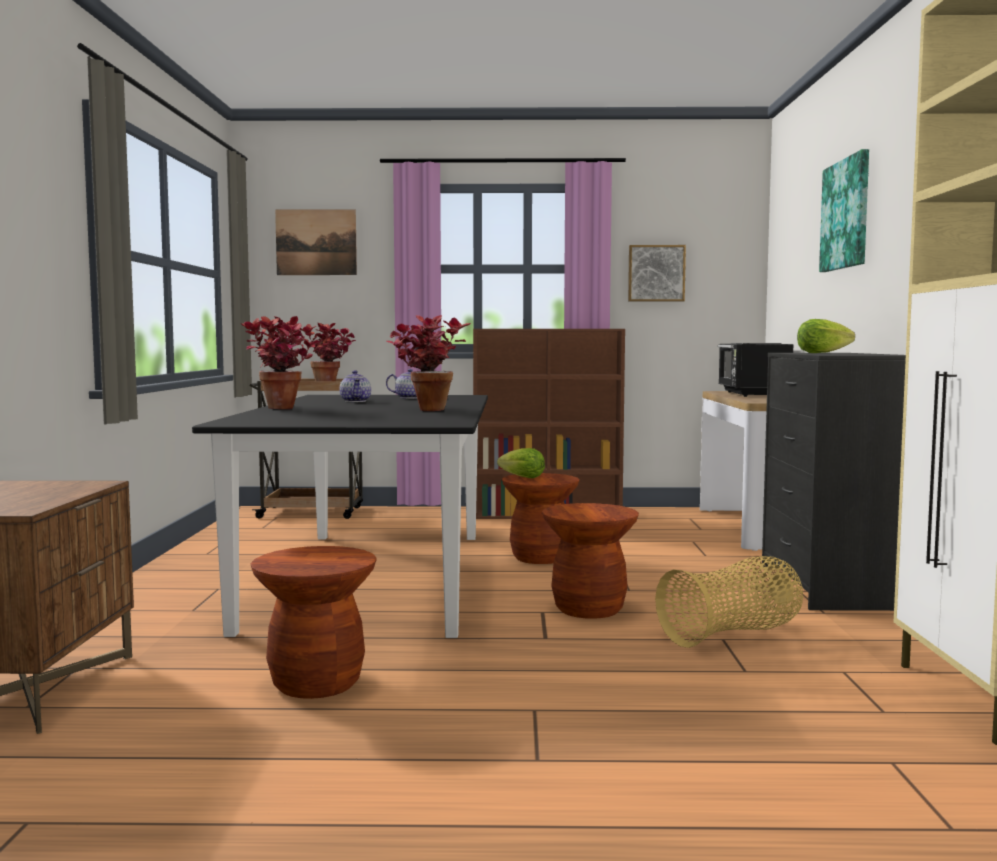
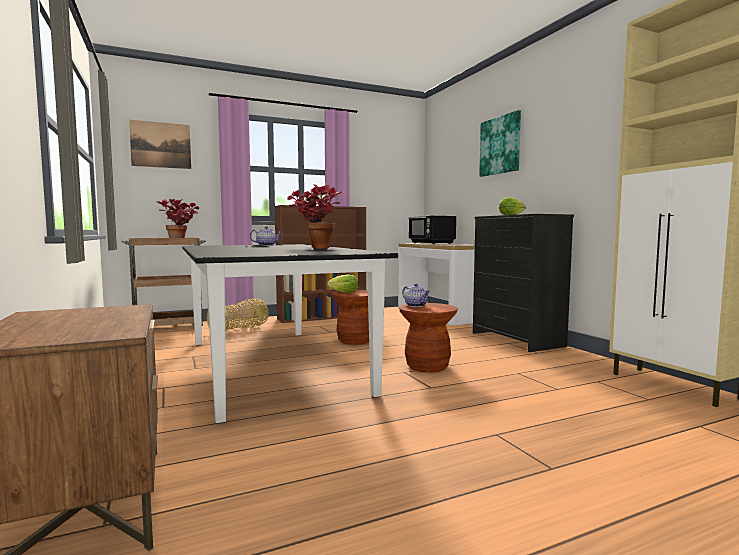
camera: 25 degrees left, 0 degrees up
potted plant [241,316,320,409] -> none
brown stool [251,546,377,699] -> none
teapot [340,370,371,402] -> teapot moved to [402,283,430,307]
picture [628,245,686,302] -> none
basket [655,556,803,648] -> basket moved to [207,298,269,332]

